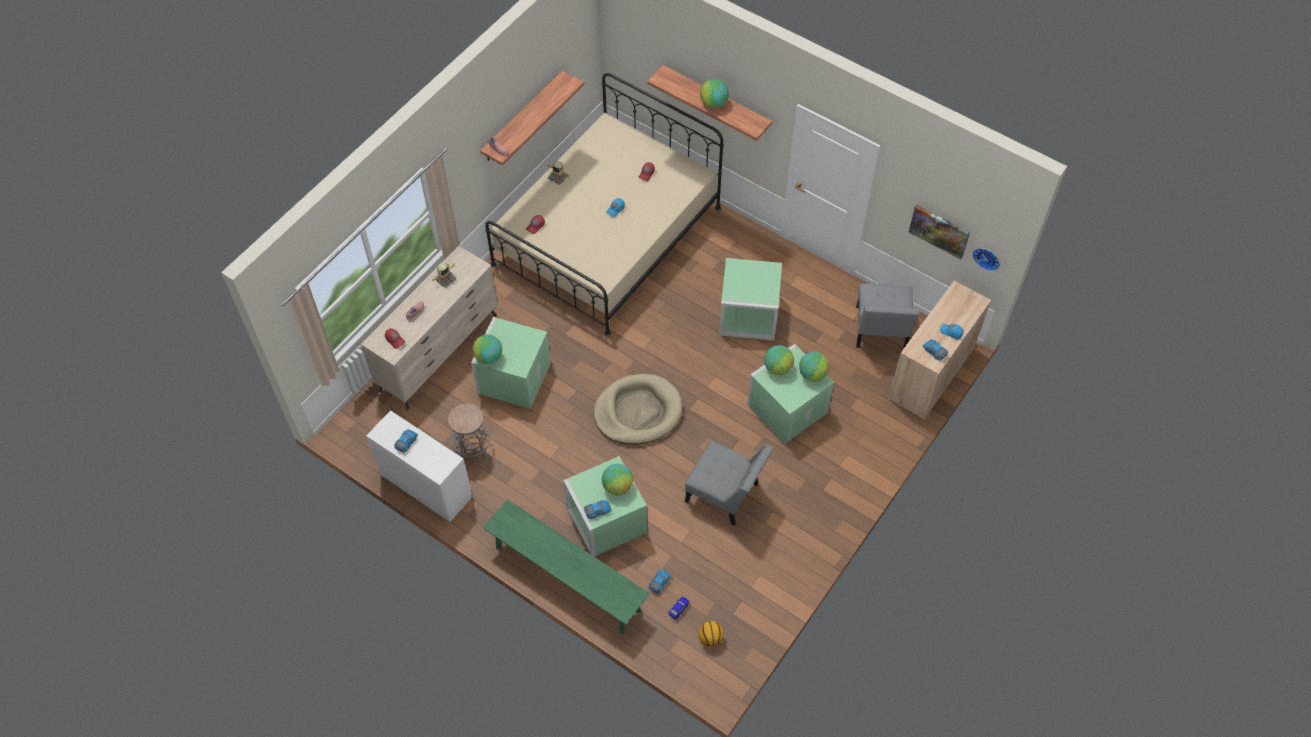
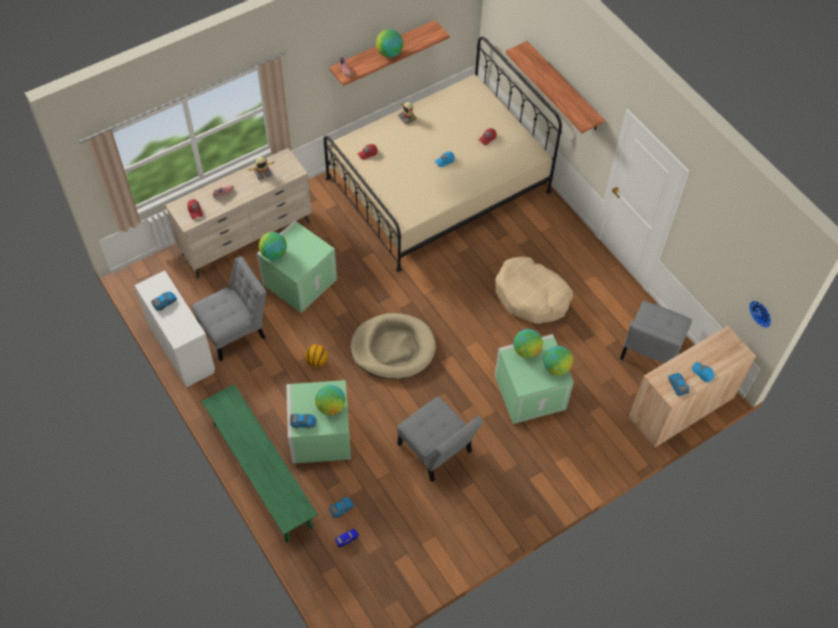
camera: 20 degrees right, 0 degrees up
grey stool [448,403,490,460] -> grey chair [192,256,266,361]
basketball [699,621,724,647] -> basketball moved to [305,345,327,367]
globe [700,79,729,108] -> globe moved to [376,29,403,58]
green storage box [719,258,782,341] -> beige dog bed [495,257,573,324]
picture [909,205,970,260] -> none

